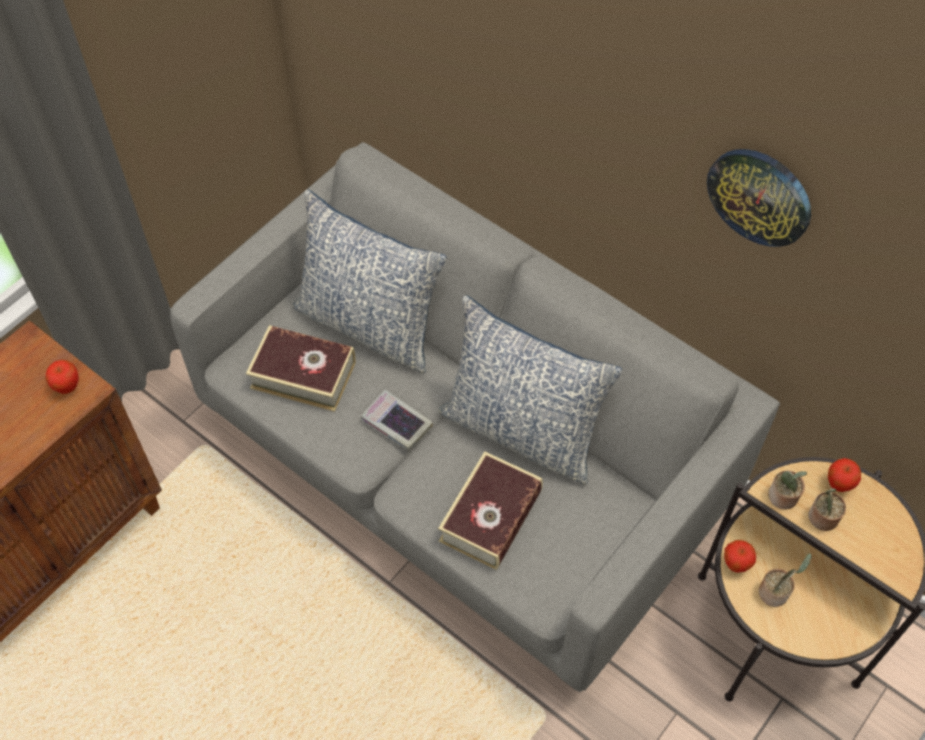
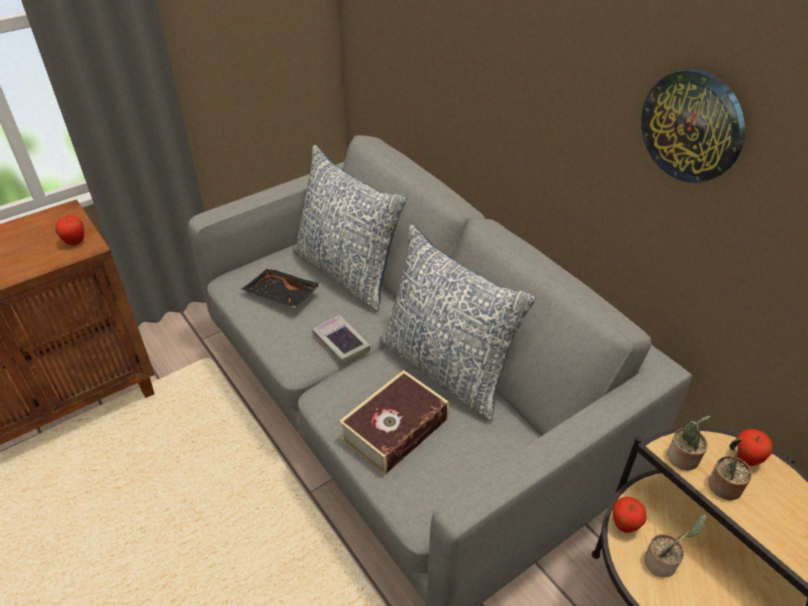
camera: 15 degrees right, 15 degrees down
book [246,325,356,412] -> black tray [241,268,321,308]

